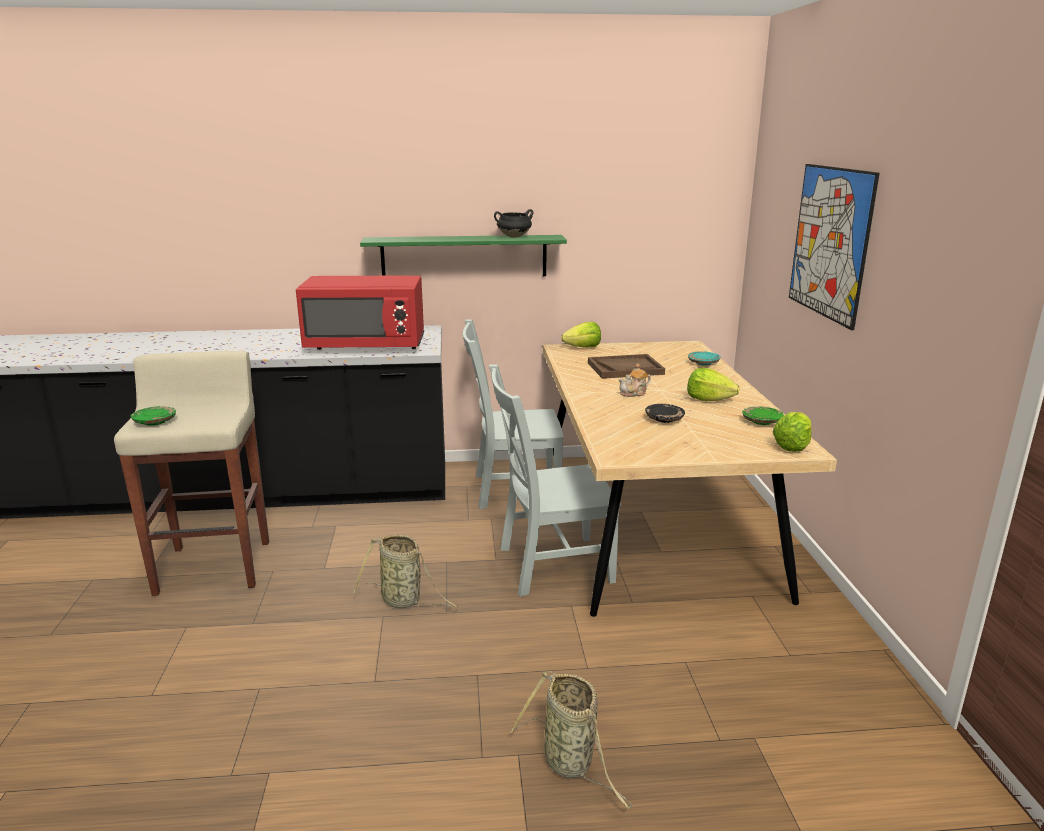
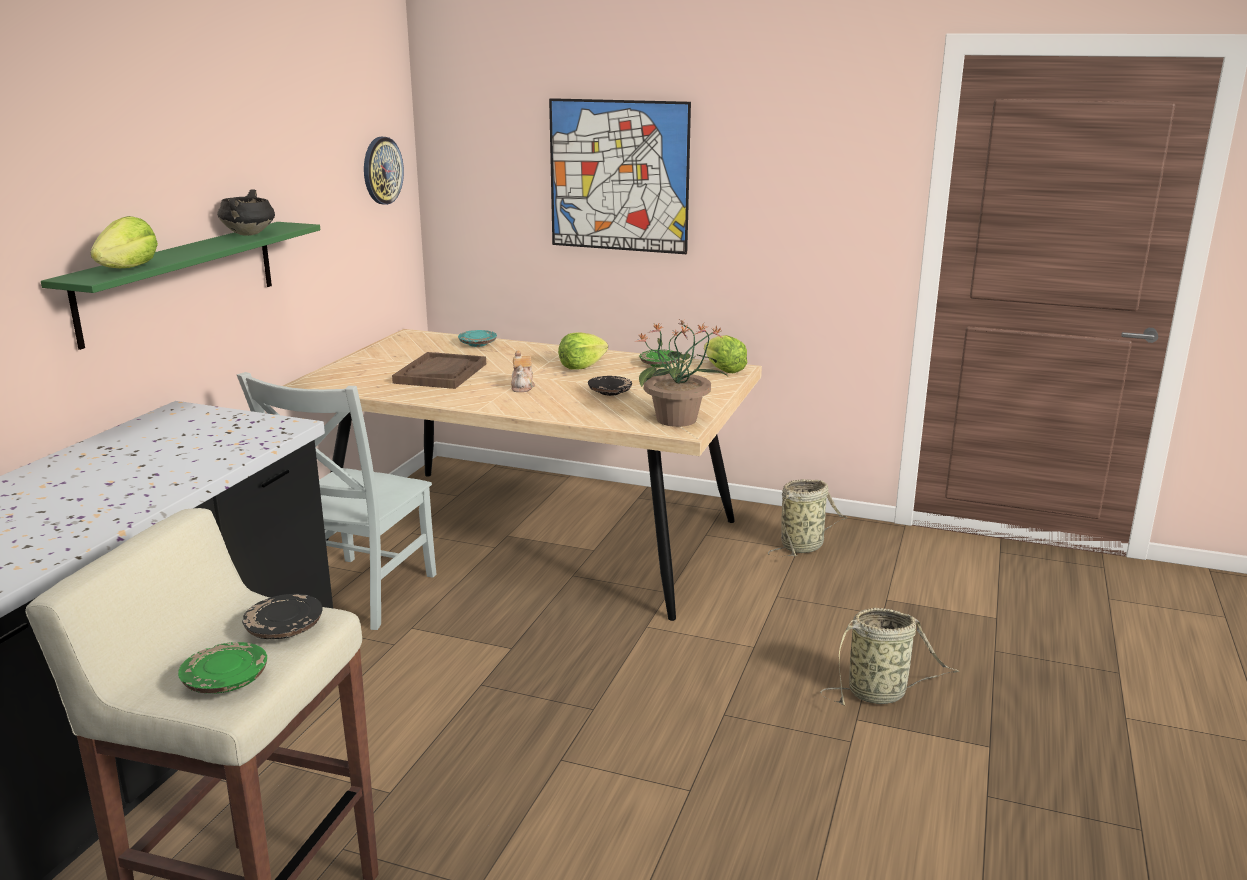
camera: 65 degrees left, 0 degrees up
red microwave [296,276,424,350] -> none
basket [353,534,458,608] -> basket moved to [768,479,847,556]
grey chair [489,364,621,597] -> none
lettuce [561,322,601,348] -> lettuce moved to [91,216,158,268]
none -> black plate [242,594,323,639]
none -> wall clock [364,137,404,205]
none -> potted plant [635,320,728,427]

